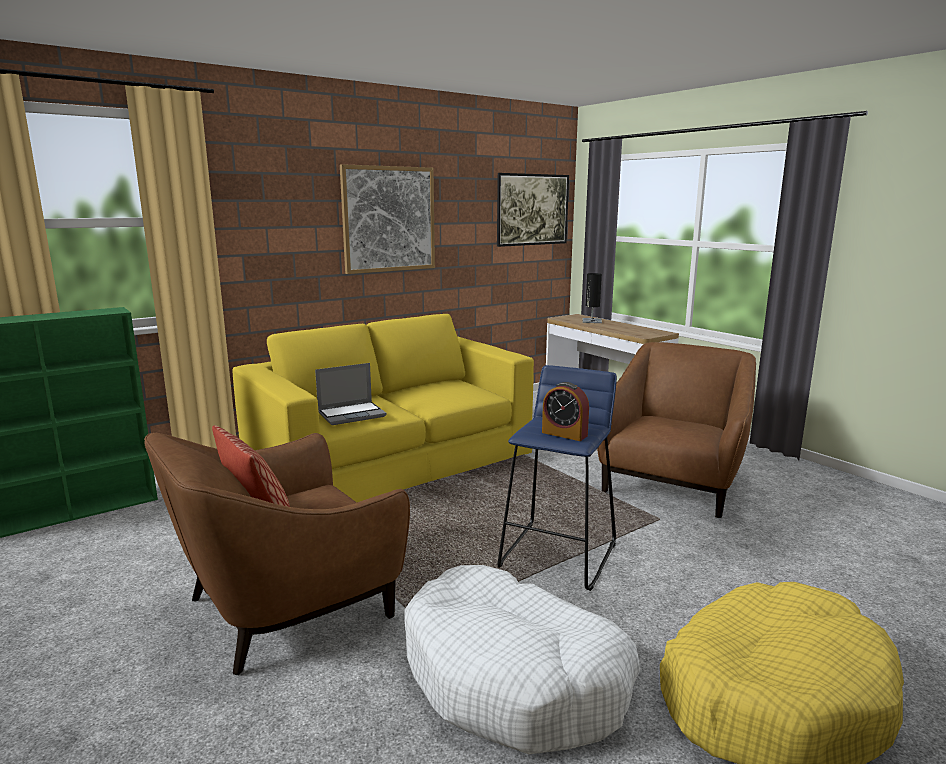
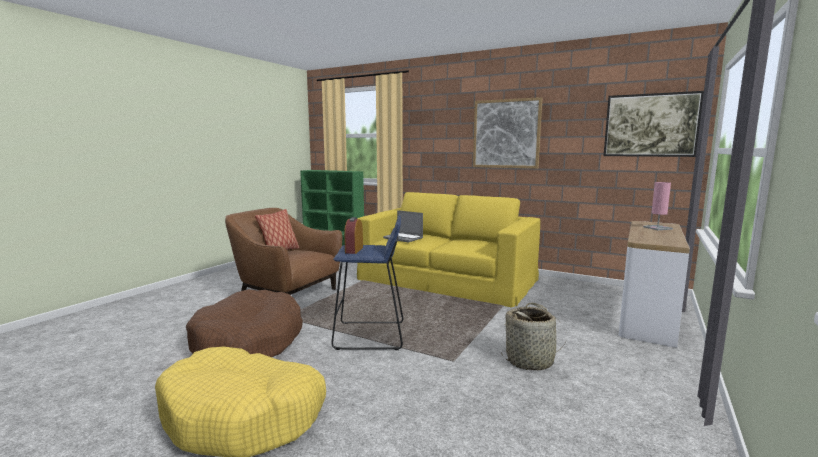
camera: 65 degrees right, 5 degrees down
white dog bed [404,565,640,754] -> brown dog bed [186,289,303,357]
black table lamp [582,273,602,323] -> pink table lamp [643,182,673,230]
brown armchair [597,342,756,518] -> basket [501,302,567,370]

